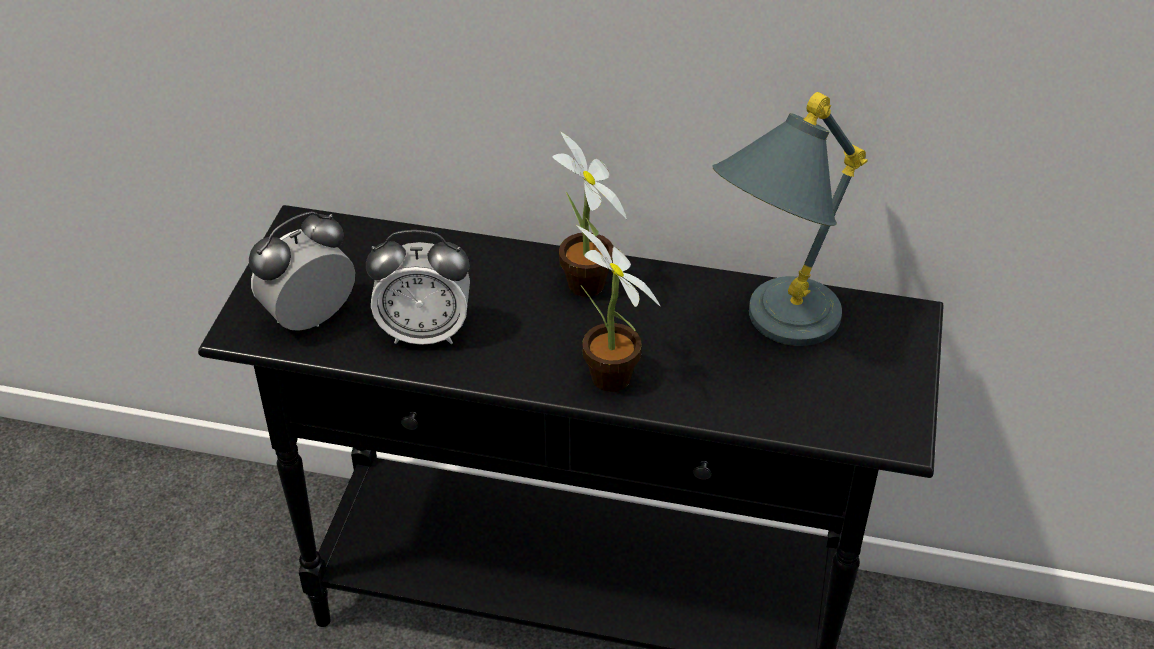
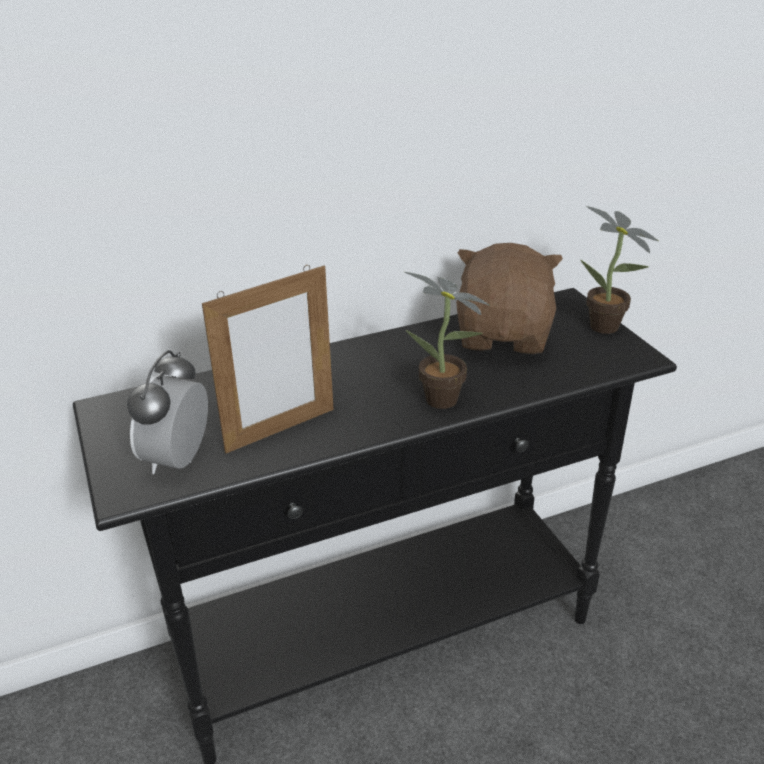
camera: 35 degrees left, 10 degrees down
alarm clock [366,230,470,345] -> picture frame [202,265,334,453]
potted plant [553,131,627,297] -> potted plant moved to [580,206,658,334]
grey table lamp [712,92,868,346] -> brown plush toy [456,243,563,354]

